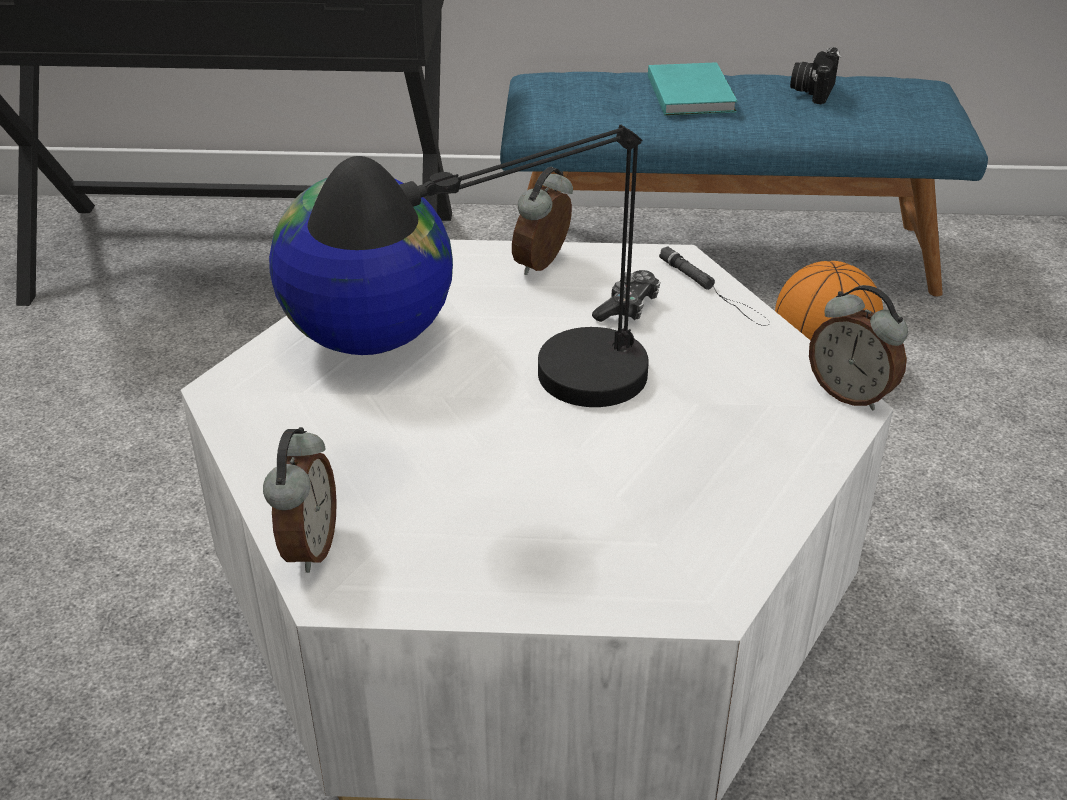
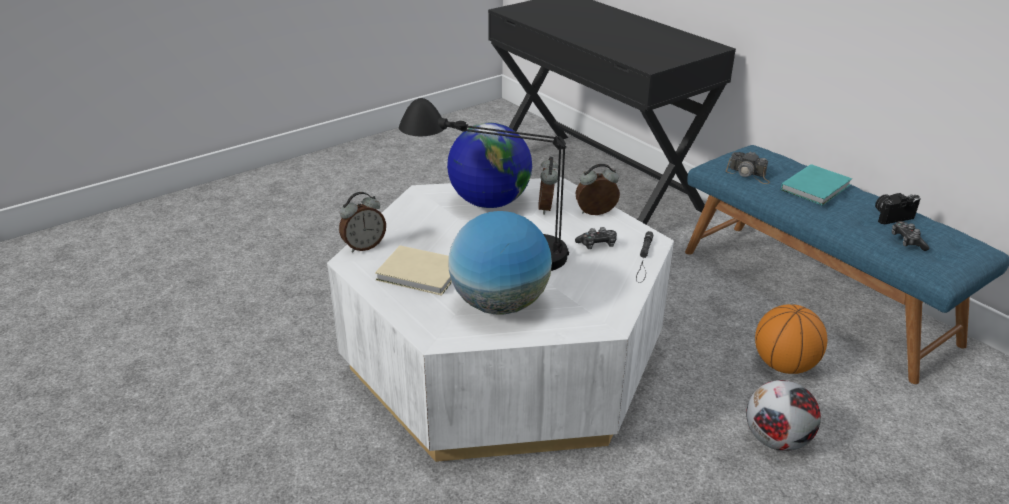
camera: 50 degrees right, 5 degrees down
alarm clock [809,285,908,410] -> alarm clock moved to [538,157,558,215]
none -> beige book [375,245,452,296]
none -> globe [448,211,552,314]
none -> camera [726,151,770,184]
none -> football [746,380,821,451]
none -> game controller [892,221,929,251]

